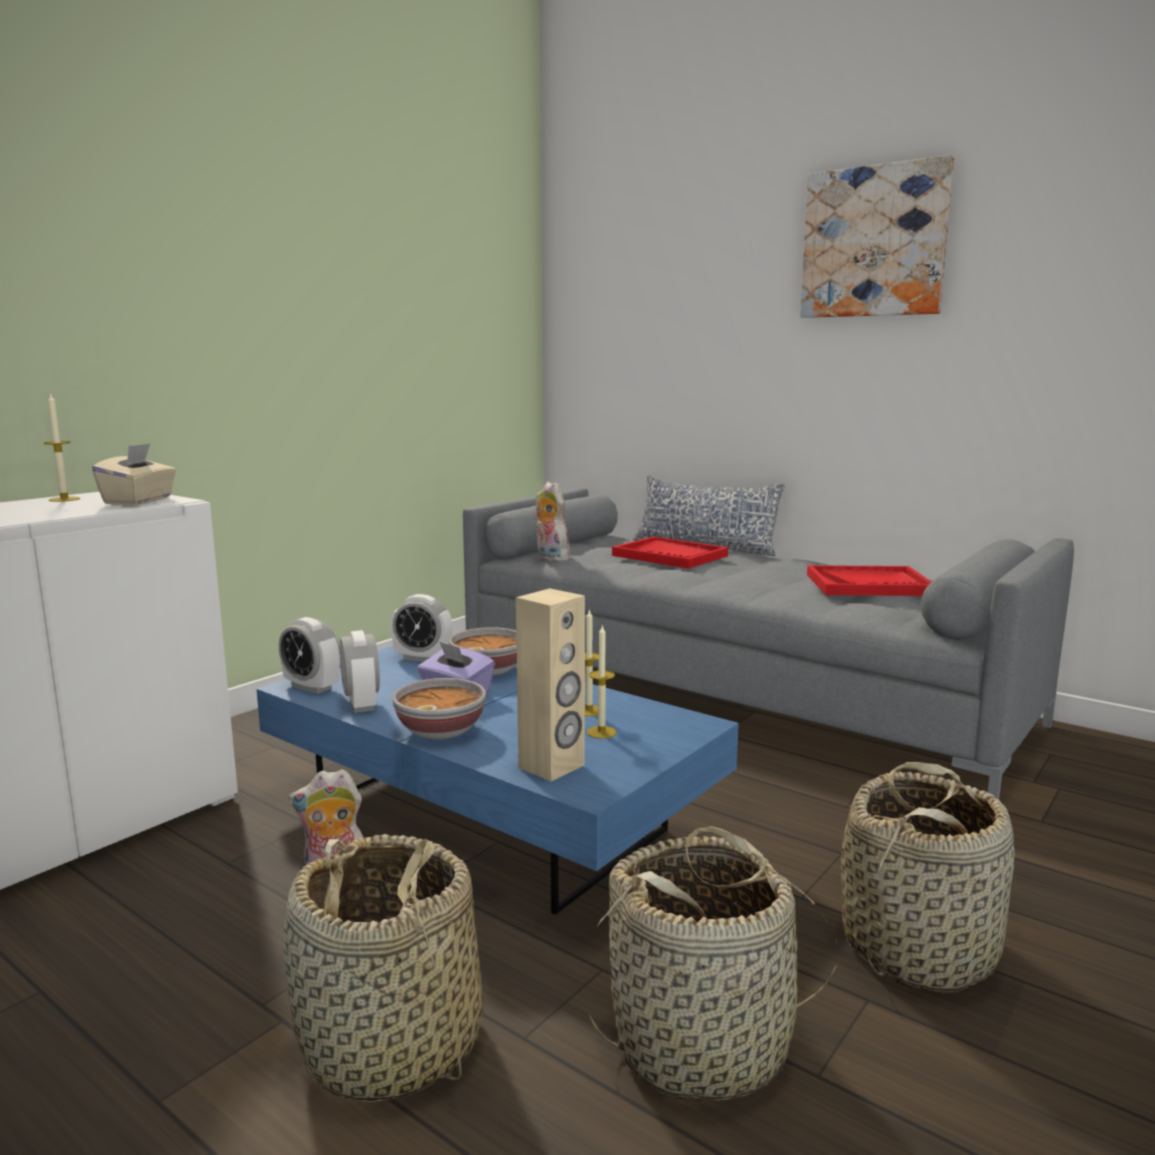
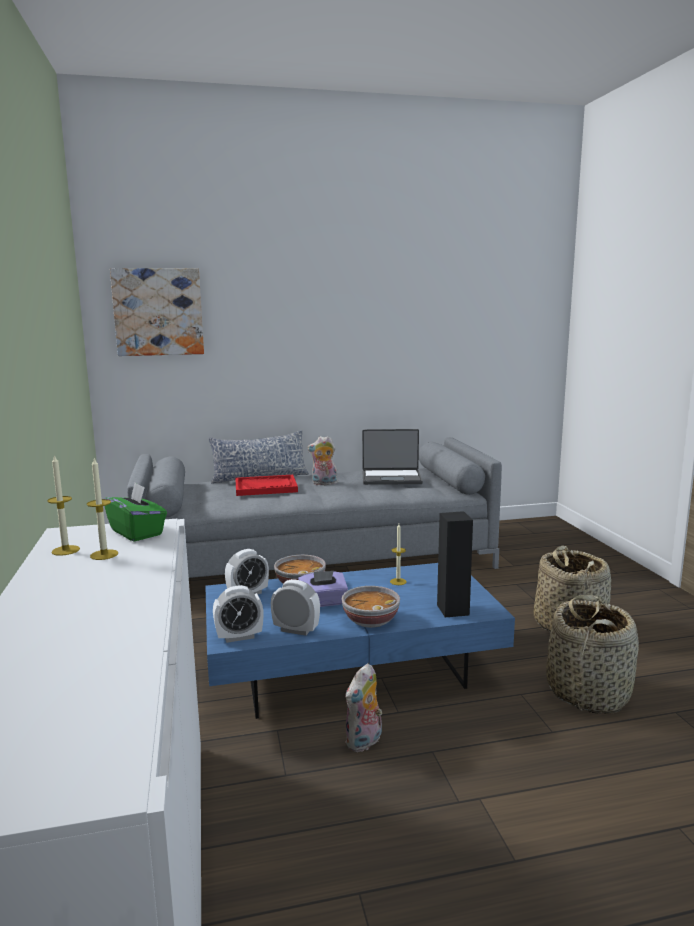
camera: 50 degrees left, 0 degrees up
beige tissue box [92,443,176,505] -> green tissue box [104,483,167,542]
basket [284,834,483,1102] -> none
beige speaker [516,588,585,781] -> black speaker [437,511,473,617]
plush toy [535,482,570,562] -> plush toy moved to [307,436,338,485]
candle [587,625,617,739] -> candle moved to [87,458,118,560]
picture [800,155,954,318] -> picture moved to [110,268,204,356]
red tray [807,565,931,596] -> laptop [362,429,423,485]

